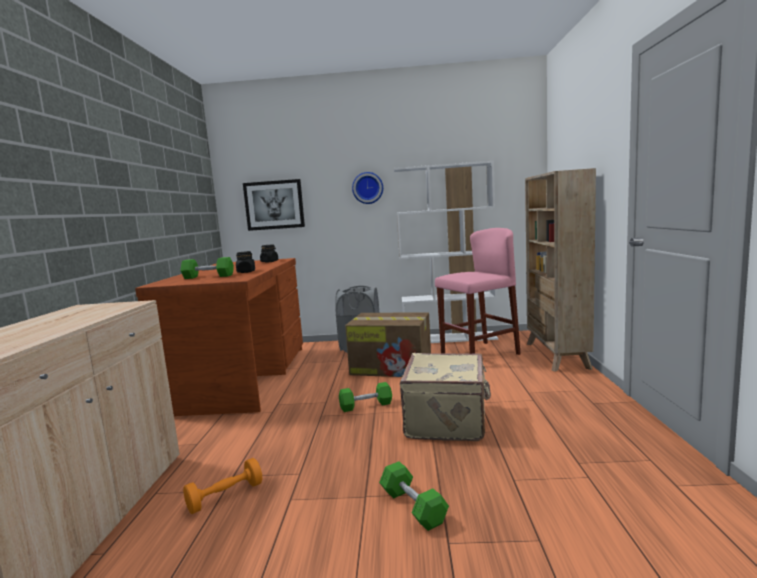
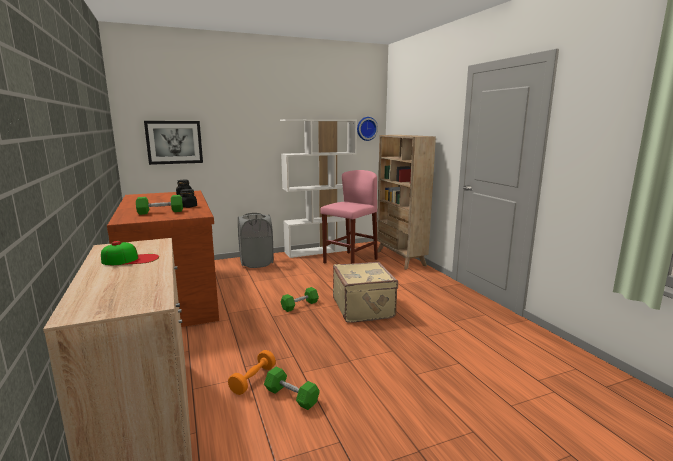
camera: 25 degrees left, 5 degrees up
cardboard box [345,312,431,377] -> none
wall clock [352,172,383,204] -> wall clock moved to [357,117,378,141]
green dumbbell [379,461,449,531] -> green dumbbell moved to [264,367,320,410]
none -> cap [101,241,159,265]

